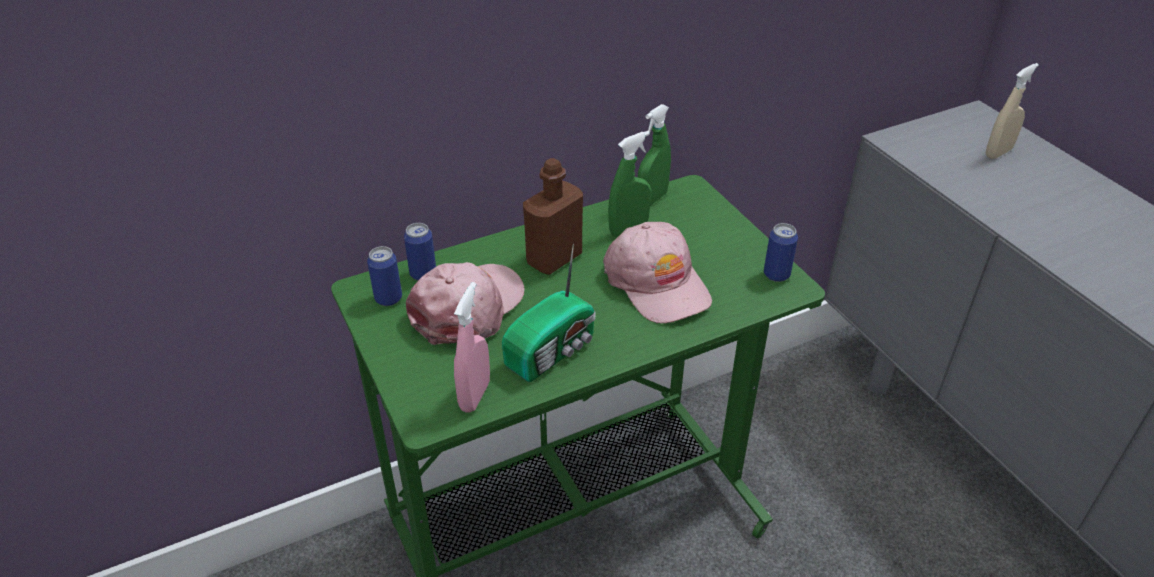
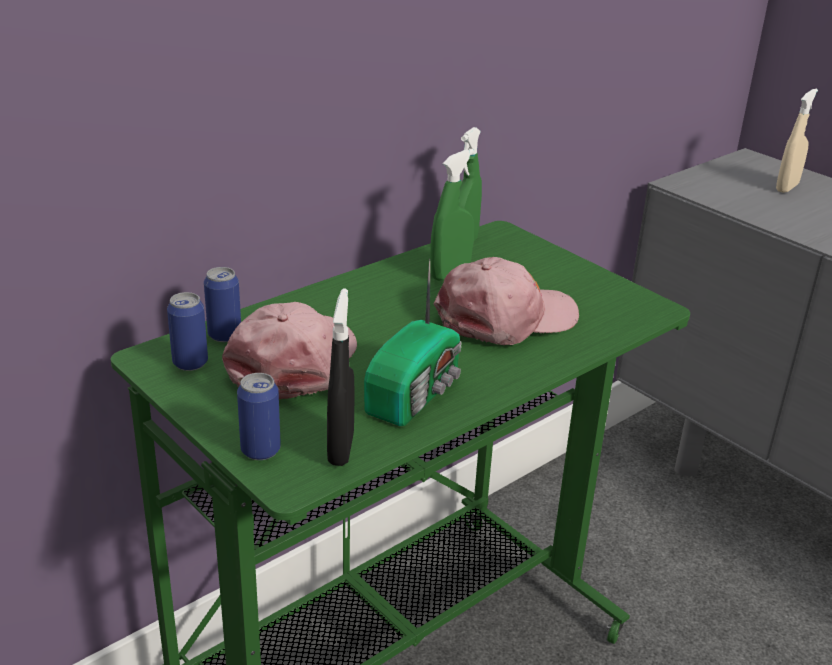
camera: 15 degrees left, 10 degrees down
pink spray bottle [454,282,490,413] -> black spray bottle [327,288,355,466]
brown bottle [523,158,583,275] -> none
pink cap [603,222,712,324] -> pink cap turned 75 degrees counterclockwise [434,257,579,345]
can [764,223,798,282] -> can moved to [237,373,281,460]

